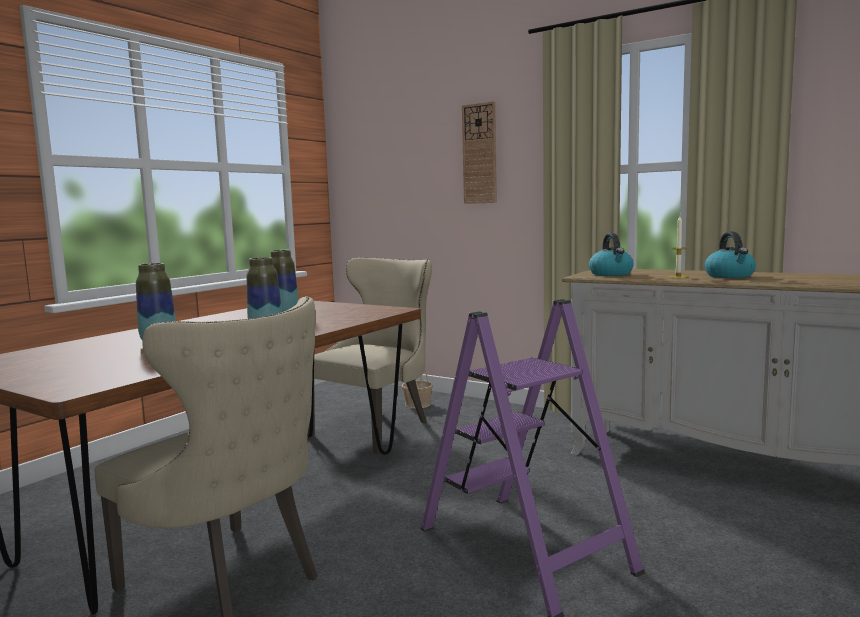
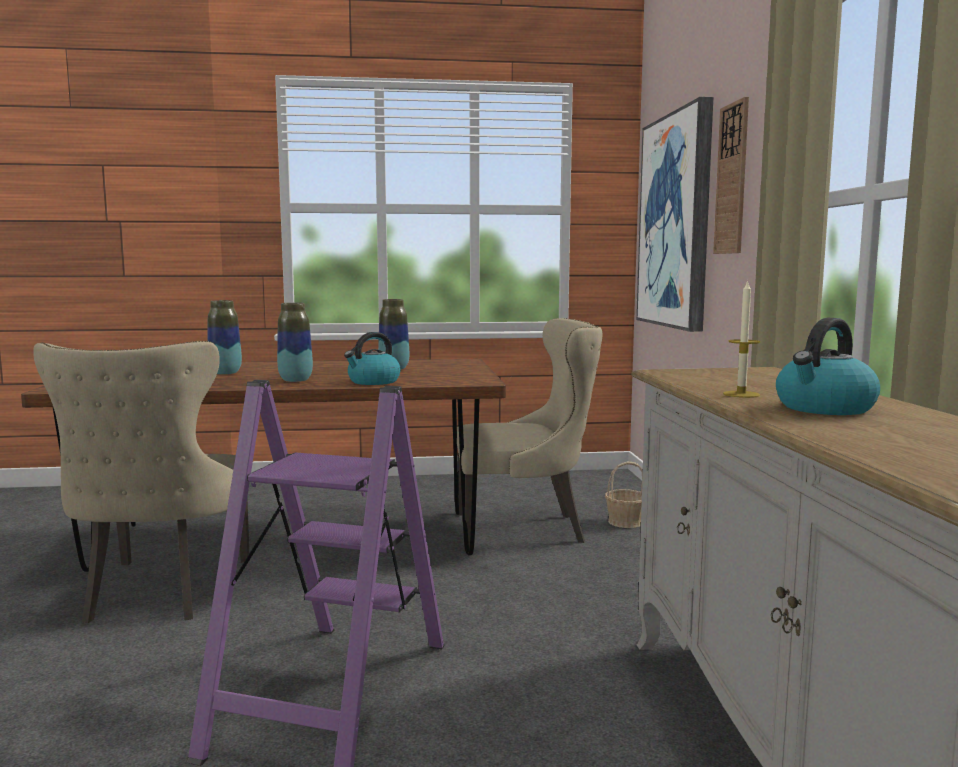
camera: 50 degrees right, 0 degrees up
kettle [589,233,634,276] -> kettle moved to [344,332,400,385]
none -> picture [636,97,713,332]

